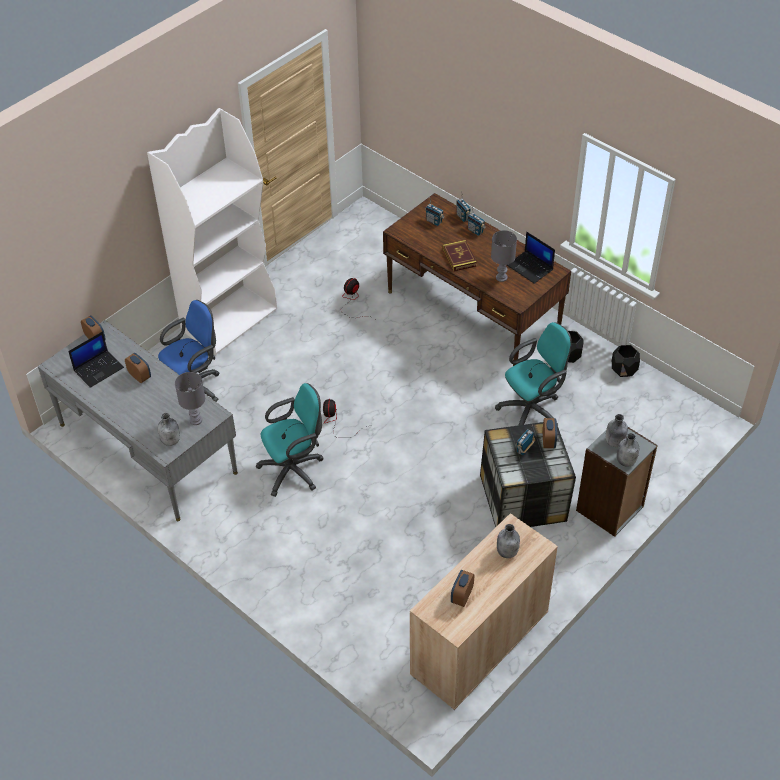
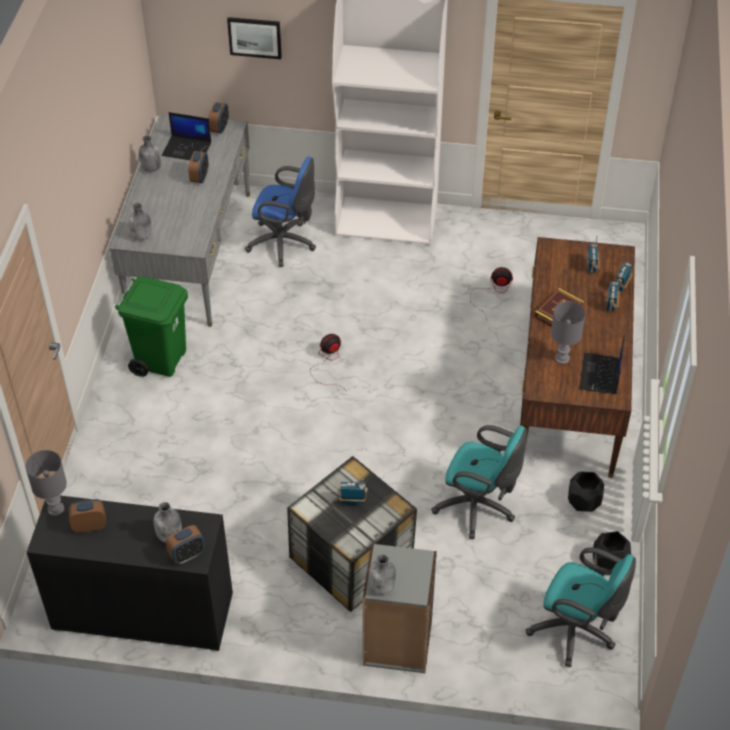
camera: 55 degrees right, 0 degrees up
grey table lamp [175,372,205,425] -> grey table lamp moved to [25,450,67,516]
turquoise office chair [256,383,324,497] -> turquoise office chair moved to [526,547,636,667]
beige cabinet [410,513,558,710] -> black cabinet [26,495,233,651]
alarm clock [543,418,557,448] -> alarm clock moved to [166,525,205,564]
grey bottle [606,414,628,447] -> grey bottle moved to [139,136,161,172]
none -> green trash can [115,276,188,377]
none -> picture [227,17,282,59]

